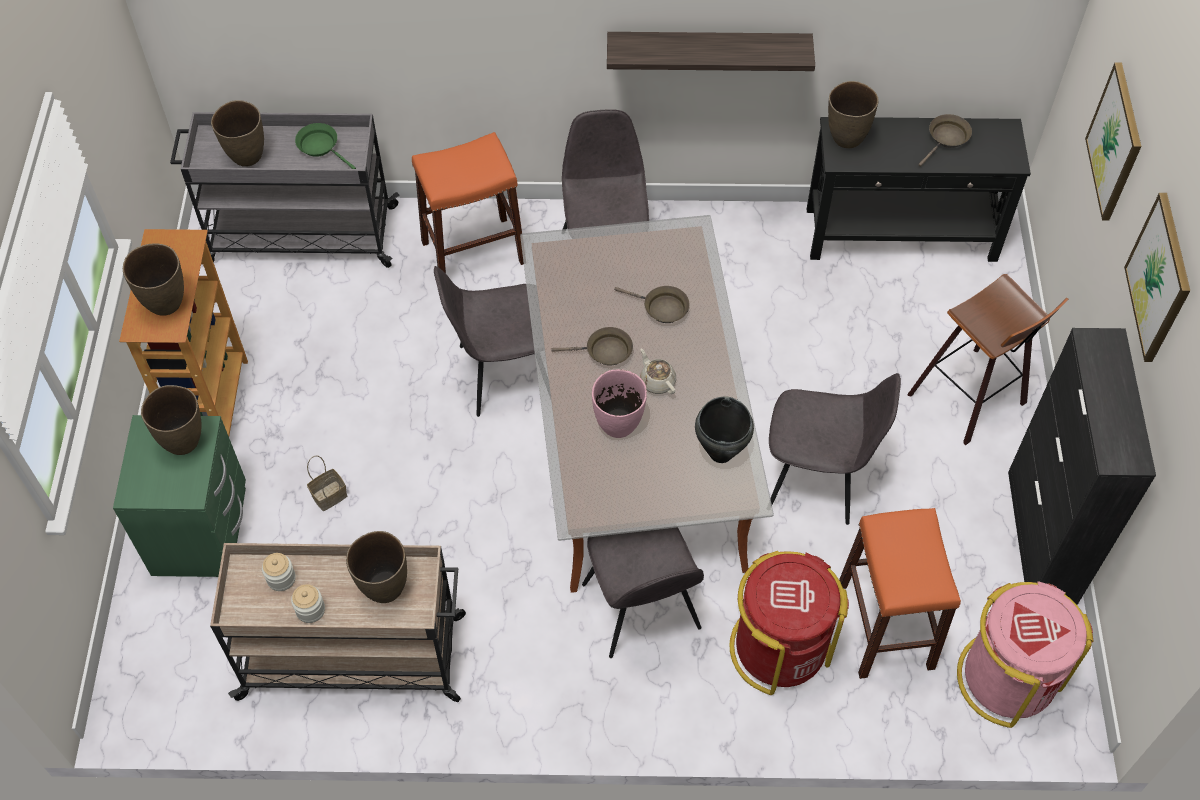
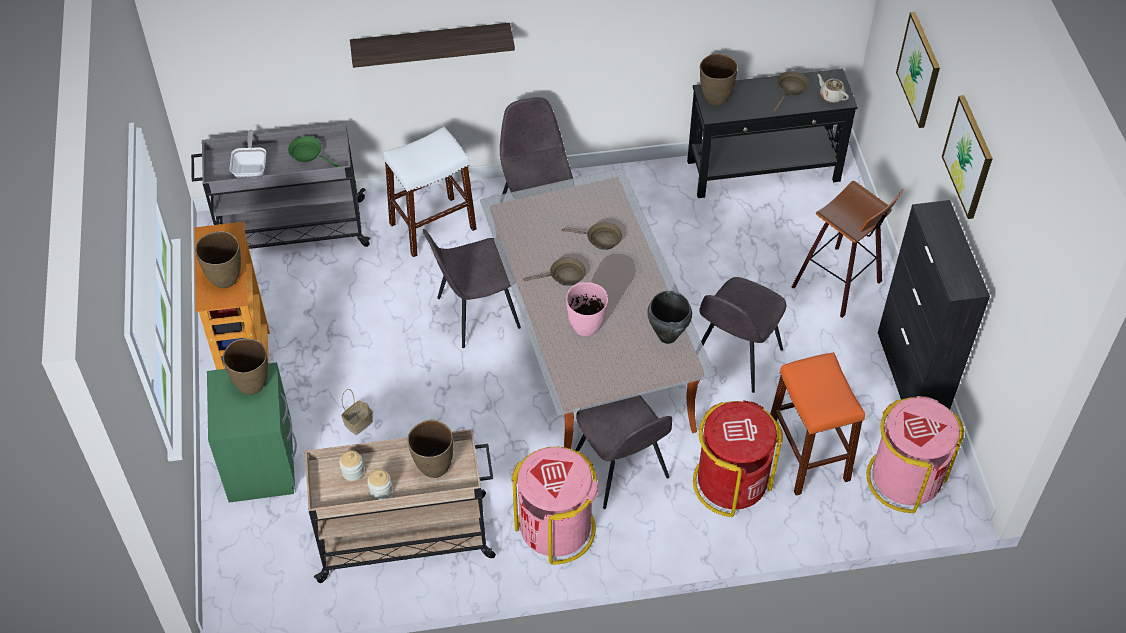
camera: 10 degrees left, 5 degrees down
brown vase [211,100,264,167] -> frying pan [230,130,266,178]
orange stool [412,132,524,274] -> white stool [383,127,477,258]
shelf [607,32,815,71] -> shelf moved to [350,23,515,68]
beige teapot [640,349,676,394] -> beige teapot moved to [817,74,849,103]
grey chair [769,373,901,525] -> grey chair turned 120 degrees clockwise [699,277,786,393]
none -> pink trash can [511,447,599,565]

